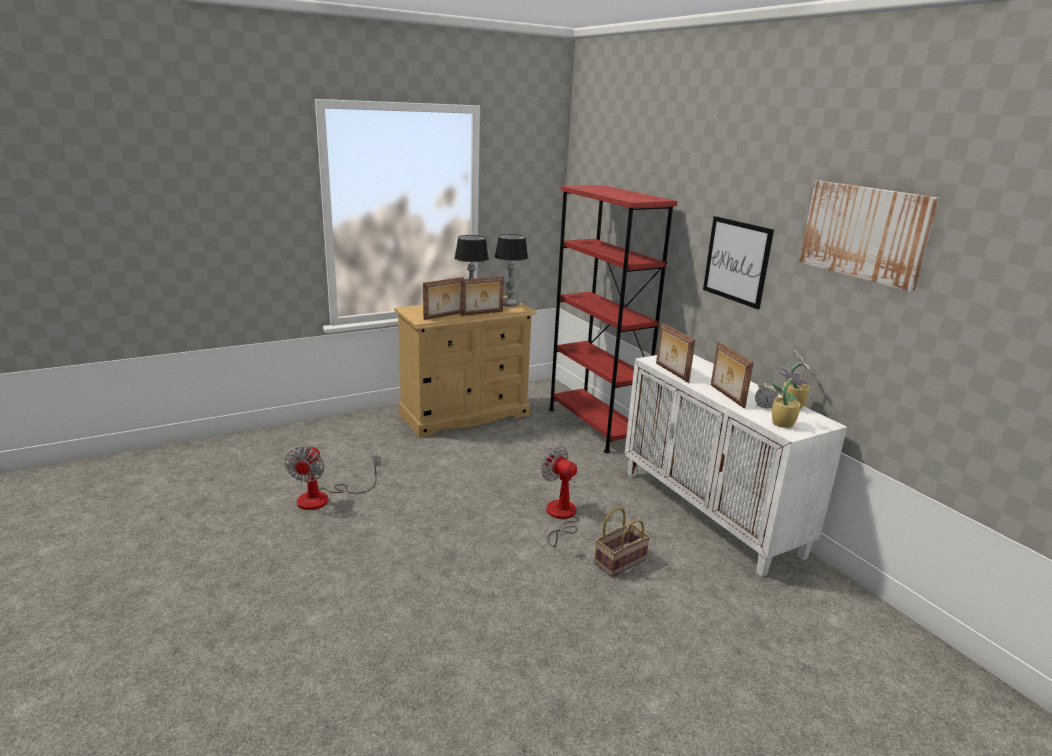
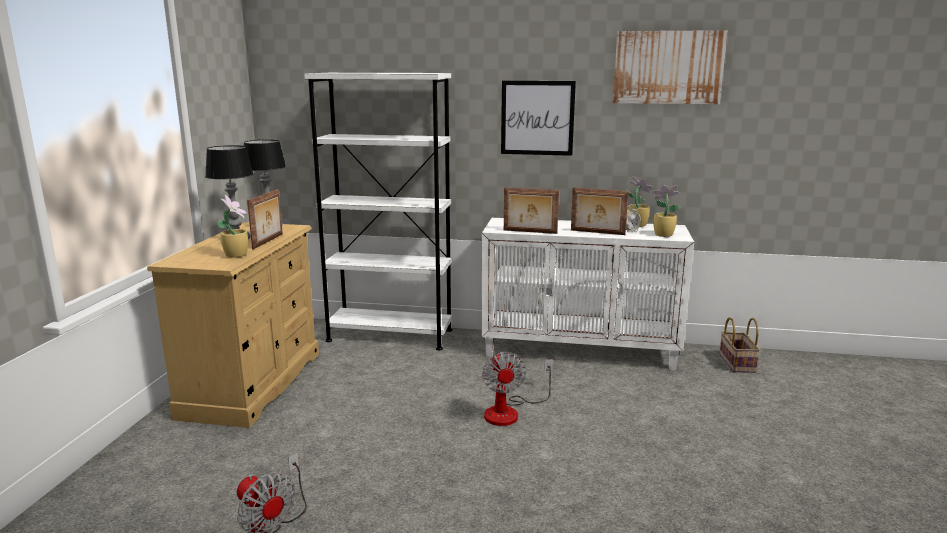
camera: 50 degrees left, 5 degrees down
picture frame [423,277,464,320] -> potted plant [217,195,248,258]
fan [541,445,579,547] -> fan turned 90 degrees counterclockwise [482,352,553,426]
red bookcase [549,185,677,453] -> white bookcase [304,73,452,350]
basket [594,507,650,577] -> basket moved to [719,317,760,373]

